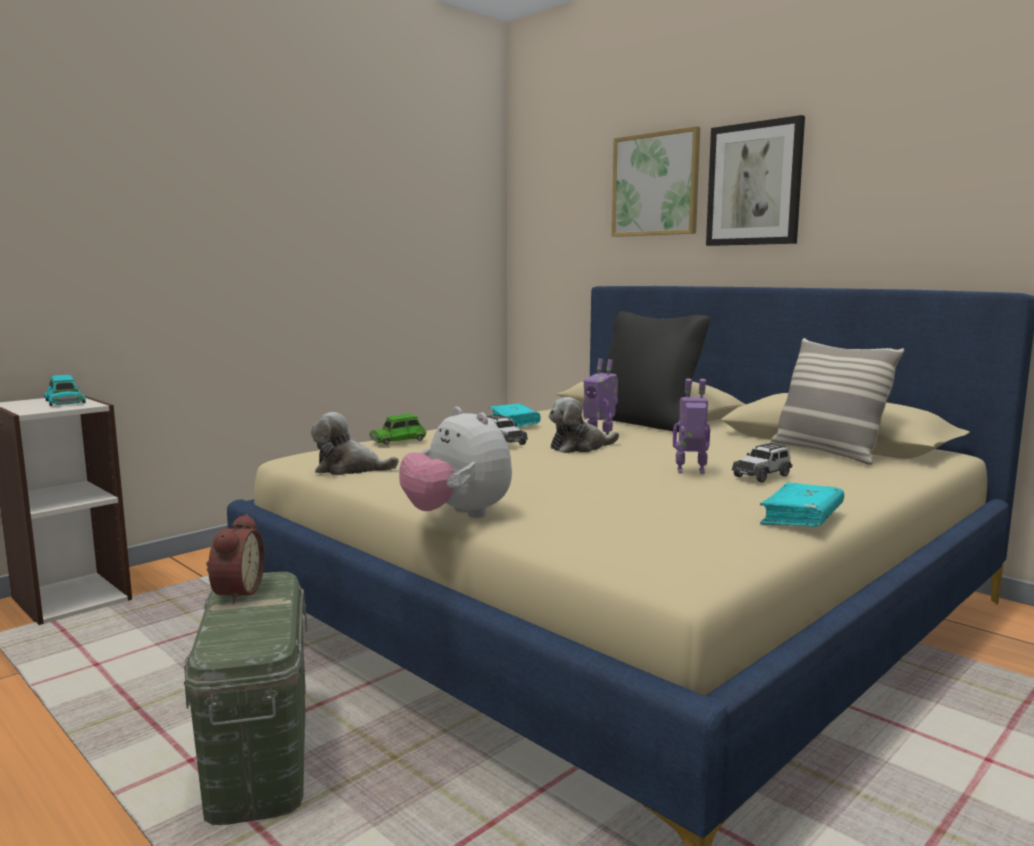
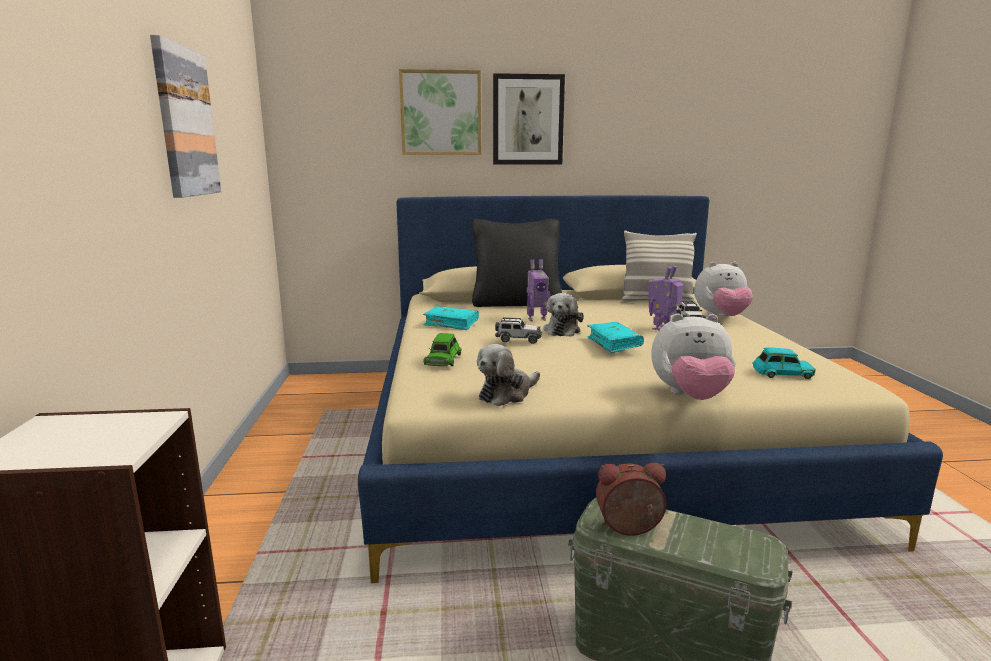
camera: 50 degrees left, 5 degrees up
turquoise toy car [44,375,86,406] -> turquoise toy car moved to [753,347,816,379]
alarm clock [206,514,265,604] -> alarm clock turned 45 degrees counterclockwise [596,463,666,536]
turquoise book [760,483,844,527] -> turquoise book moved to [587,322,644,353]
none -> picture [150,35,221,198]
none -> plush toy [694,261,753,316]

